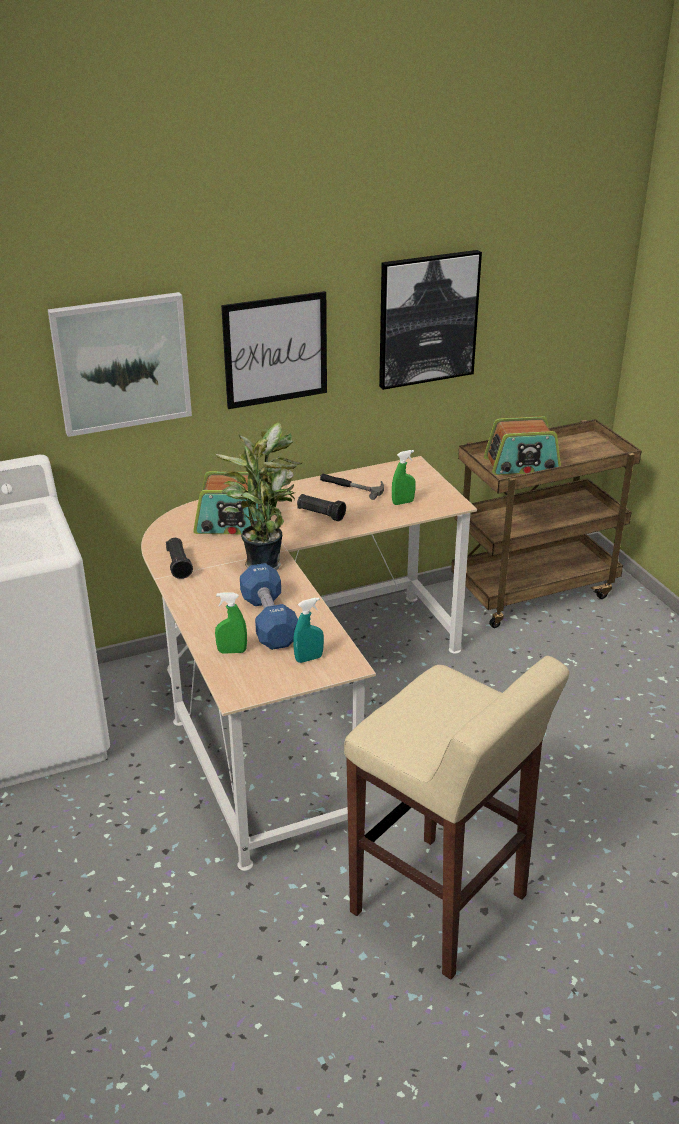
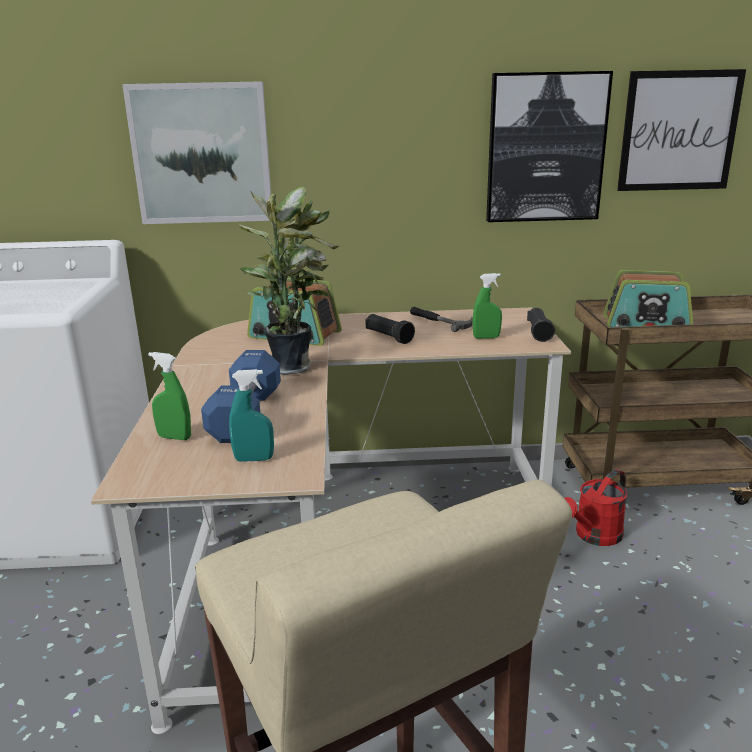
camera: 20 degrees right, 10 degrees down
black flashlight [166,538,193,579] -> black flashlight moved to [527,308,555,342]
picture [221,291,327,409] -> picture moved to [617,69,746,191]
none -> red watering can [564,469,627,546]

